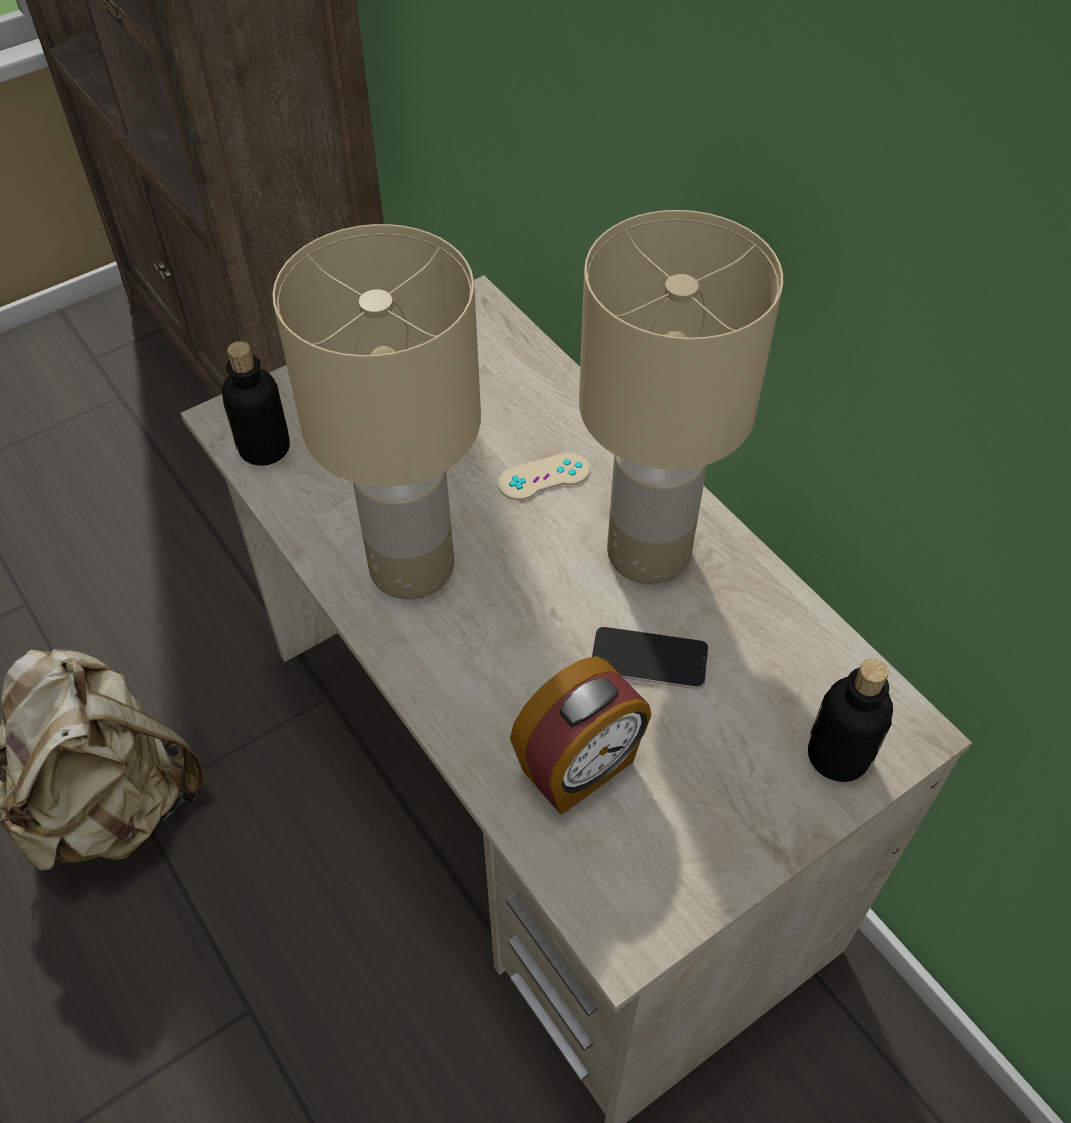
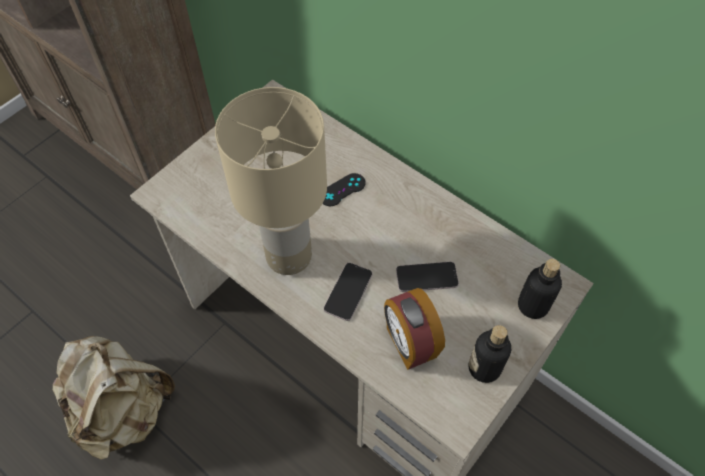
camera: 15 degrees left, 5 degrees up
bottle [222,341,290,466] -> bottle moved to [469,325,511,383]
beige game controller [498,452,590,500] -> black game controller [323,173,366,206]
alarm clock [510,656,651,815] -> alarm clock turned 120 degrees clockwise [384,288,445,370]
beige table lamp [579,210,783,584] -> none
none -> phone [324,262,373,321]

